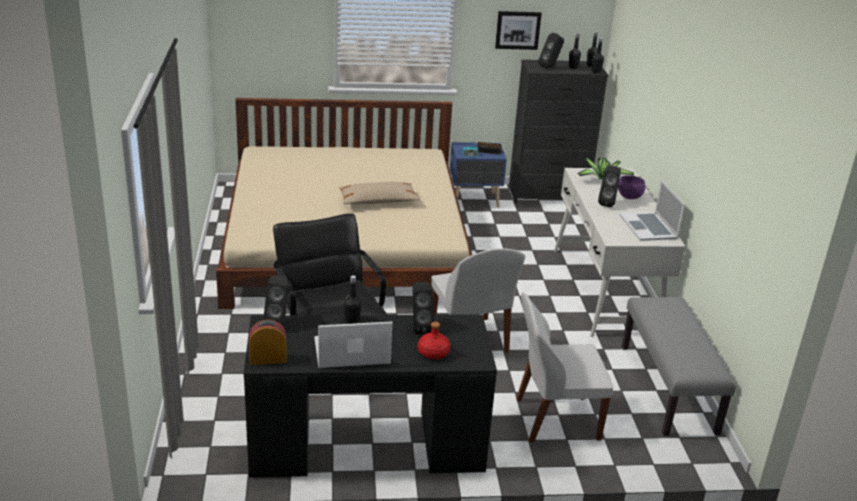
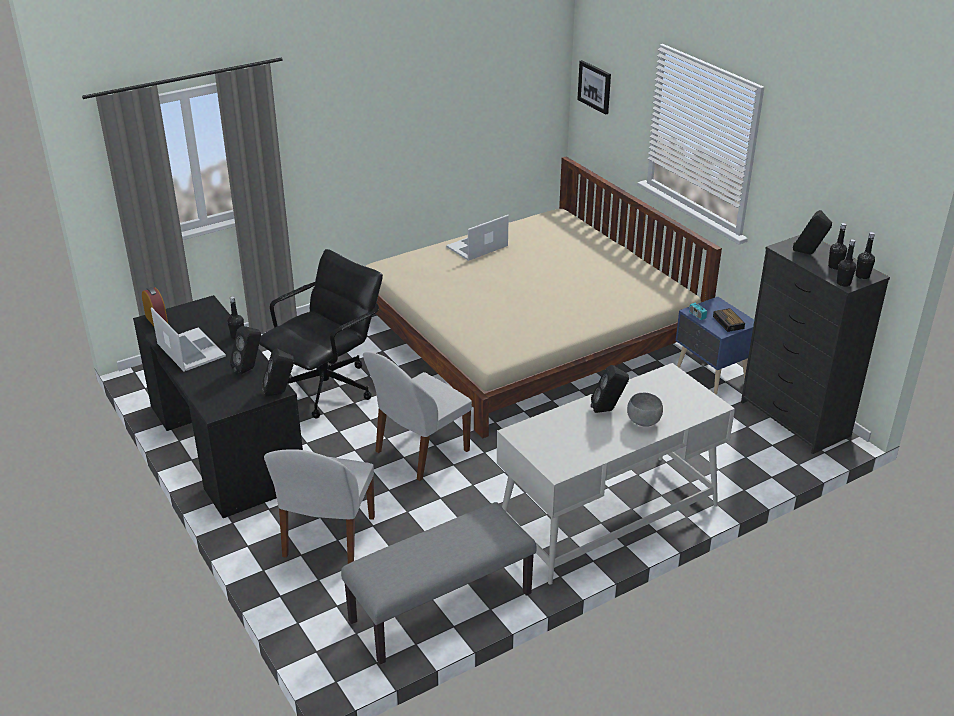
camera: 65 degrees right, 5 degrees up
black speaker [263,276,289,326] -> black speaker moved to [262,349,294,397]
beige pillow [339,182,420,204] -> none
red bottle [418,322,450,360] -> none
picture [495,11,542,50] -> picture moved to [577,60,611,115]
white chair [516,292,613,442] -> white chair turned 135 degrees counterclockwise [264,449,375,564]
potted plant [577,158,634,180] -> none
purple bowl [618,176,645,199] -> grey bowl [627,393,663,427]
laptop [619,180,685,241] -> laptop moved to [446,215,509,261]

